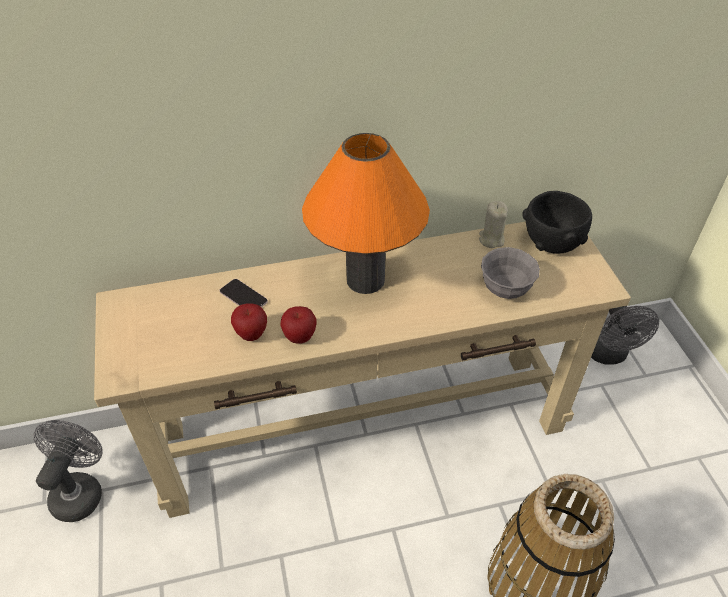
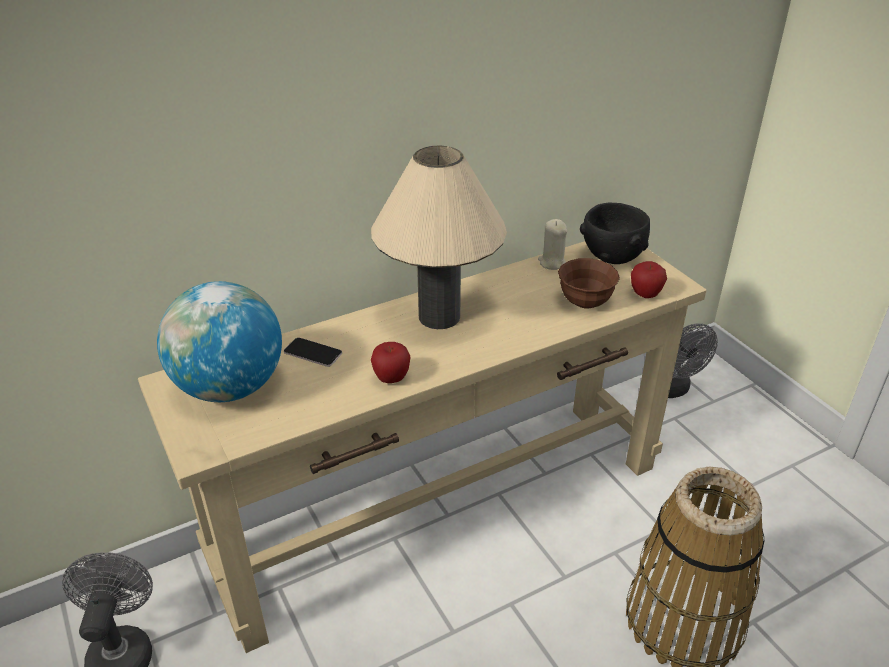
camera: 15 degrees left, 10 degrees down
apple [231,303,267,341] -> apple moved to [631,261,667,298]
orange table lamp [302,133,430,294] -> beige table lamp [371,146,507,329]
grey bowl [481,247,540,299] -> brown bowl [558,258,620,308]
none -> globe [157,281,282,402]

